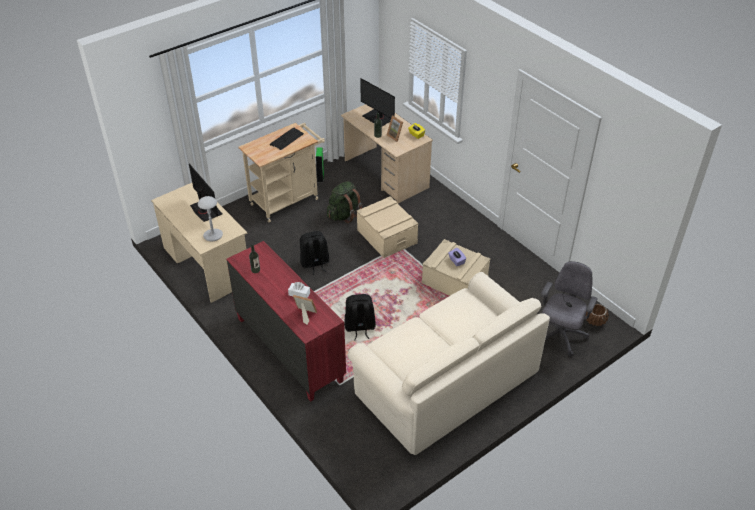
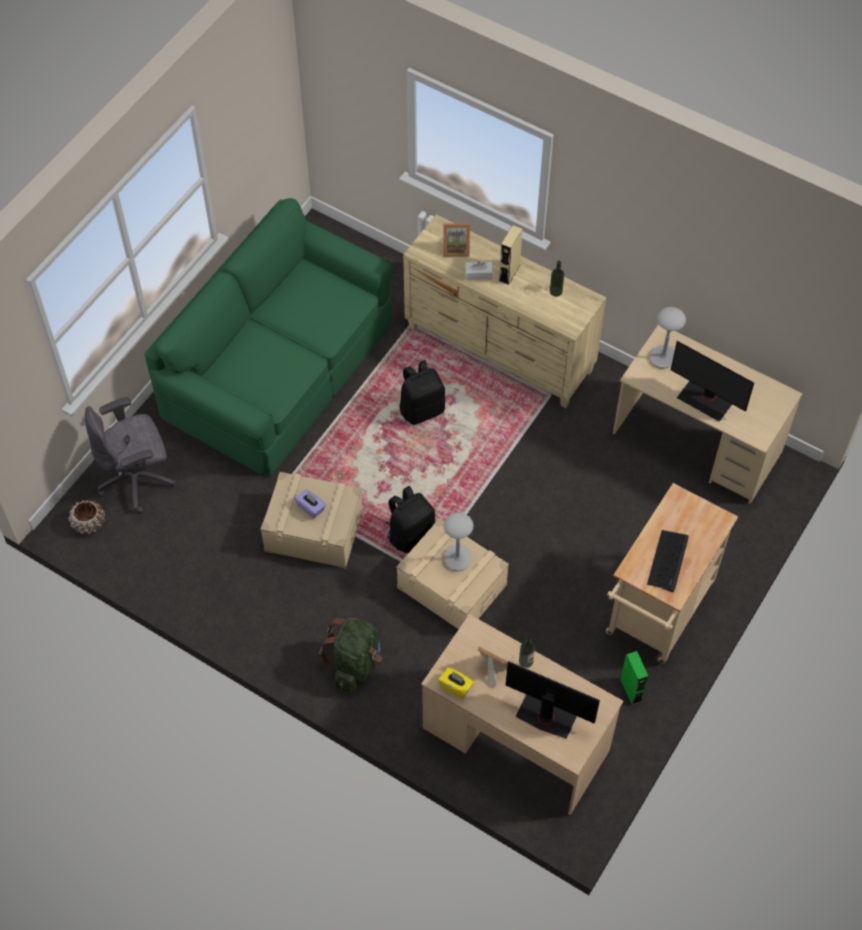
camera: 160 degrees right, 15 degrees up
red dresser [227,241,346,401] -> beige dresser [403,214,606,408]
black backpack [300,231,329,275] -> black backpack moved to [385,486,435,553]
green backpack [327,181,362,223] -> green backpack moved to [319,618,382,692]
beige sofa [348,272,550,455] -> green sofa [144,198,393,476]
grey office chair [541,261,598,356] -> grey office chair turned 60 degrees clockwise [85,397,176,514]
none -> grey table lamp [444,512,474,571]
none -> beige speaker [499,225,523,285]

